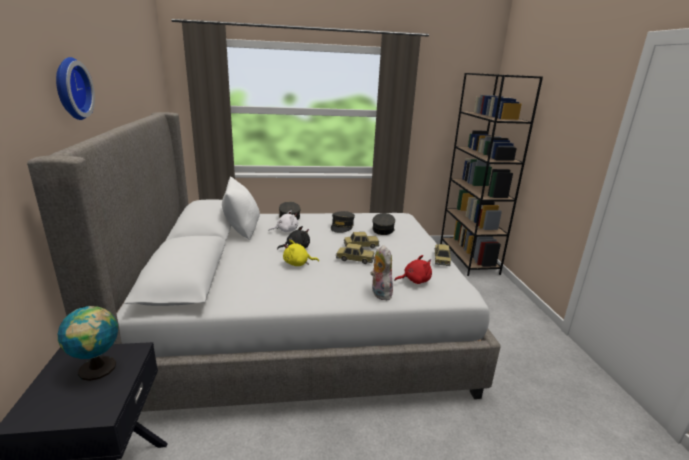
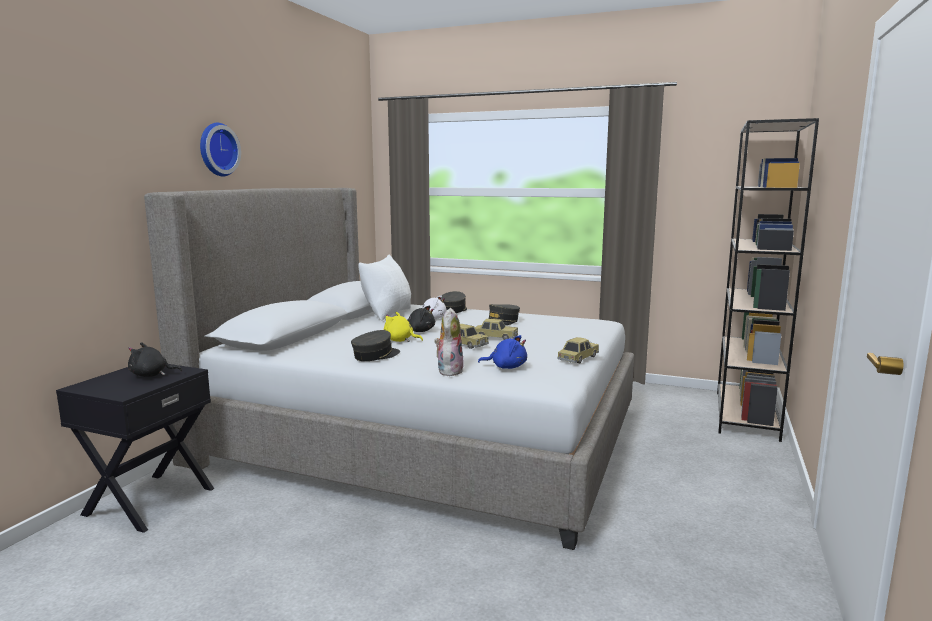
camera: 30 degrees right, 10 degrees down
globe [58,304,118,381] -> black plush toy [128,342,182,377]
grey cap [372,213,395,235] -> grey cap moved to [351,330,400,361]
red plush toy [394,255,432,284] -> blue plush toy [478,335,527,369]

